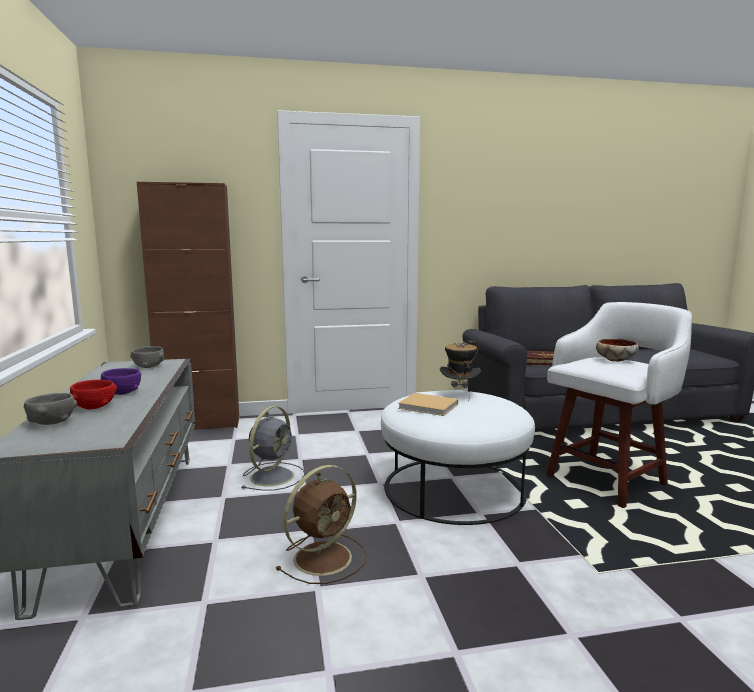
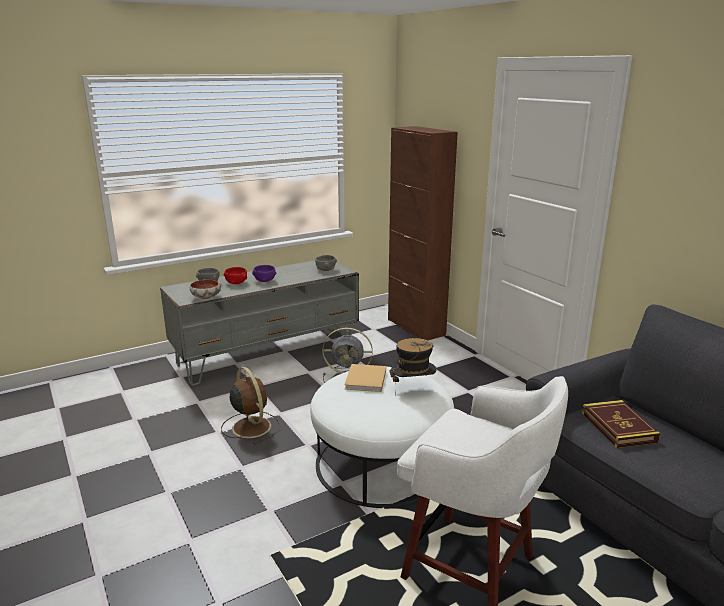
camera: 70 degrees right, 10 degrees up
brown fan [276,465,367,584] -> brown fan turned 150 degrees counterclockwise [221,367,280,445]
bowl [596,339,639,362] -> bowl moved to [190,280,221,299]

